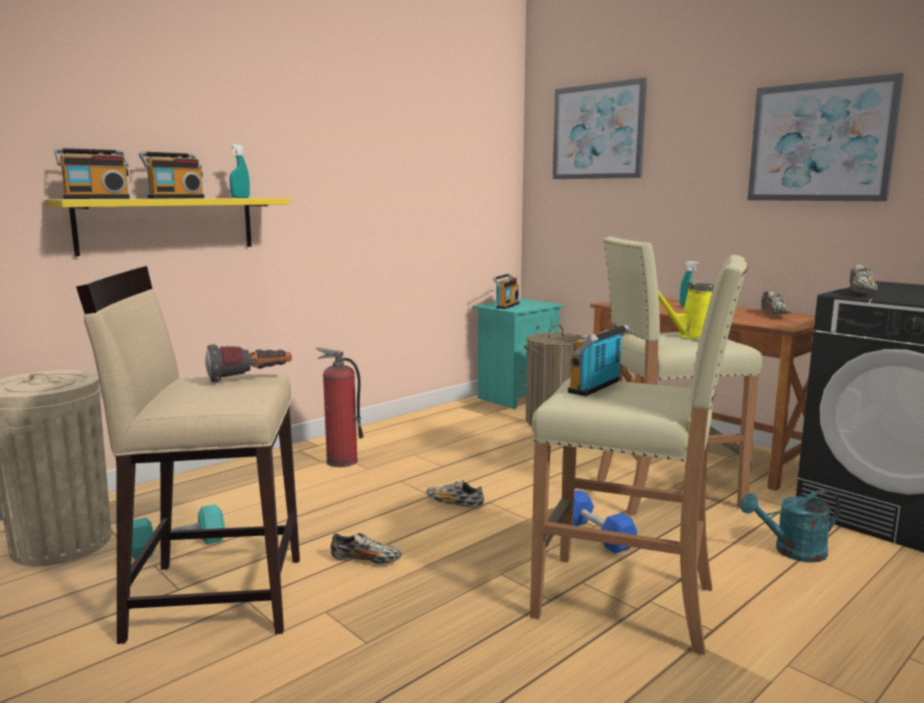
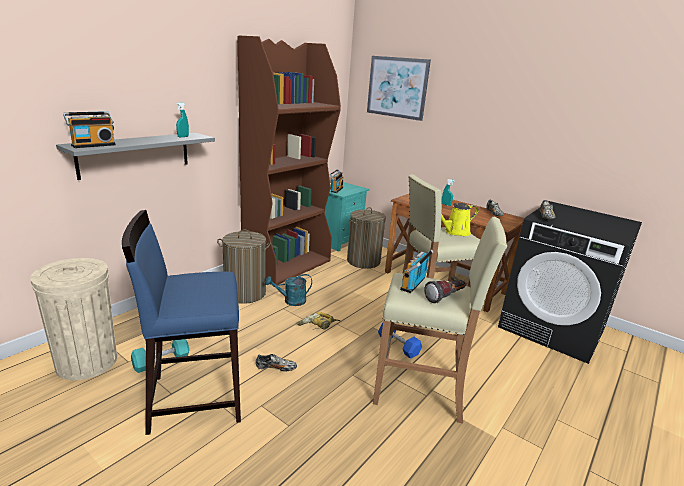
camera: 10 degrees left, 10 degrees up
yellow shelf [44,198,290,256] -> grey shelf [56,133,215,180]
beige stool [76,266,300,644] -> blue stool [122,210,241,435]
radio [139,151,205,198] -> none
flashlight [205,344,292,382] -> flashlight moved to [424,280,467,303]
fire extinguisher [316,347,363,467] -> laundry basket [217,229,271,304]
shoe [426,480,484,509] -> power drill [297,312,340,330]
turquoise watering can [740,489,840,563] -> turquoise watering can moved to [265,274,312,306]
picture [747,73,904,201] -> none
none -> brown bookcase [238,36,341,285]

